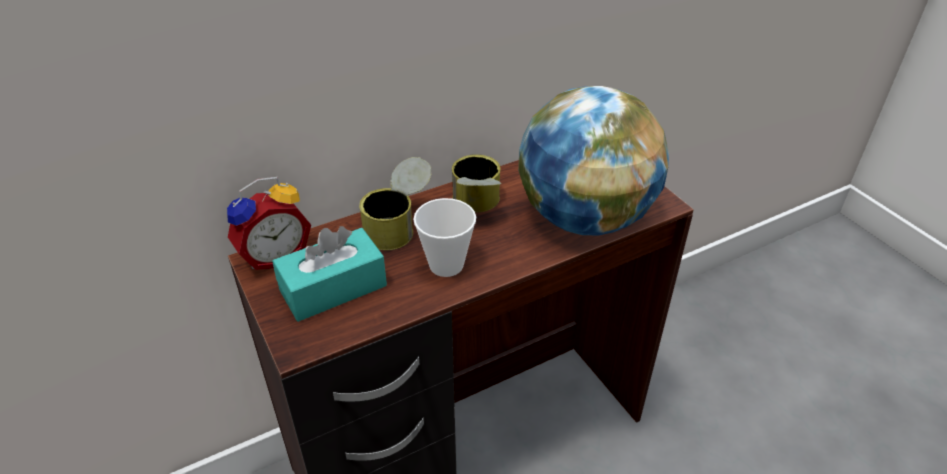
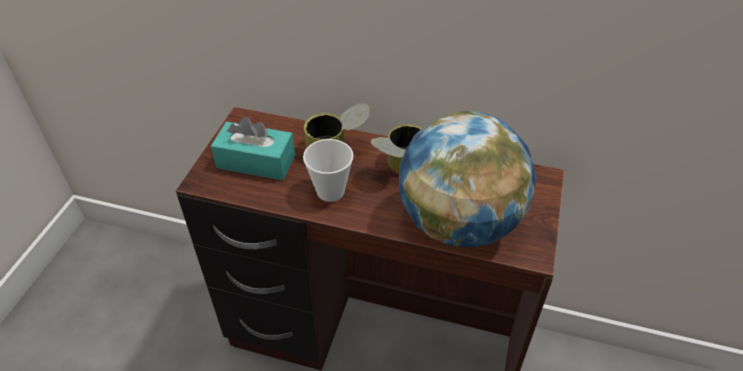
camera: 45 degrees right, 5 degrees up
alarm clock [227,177,311,270] -> none

